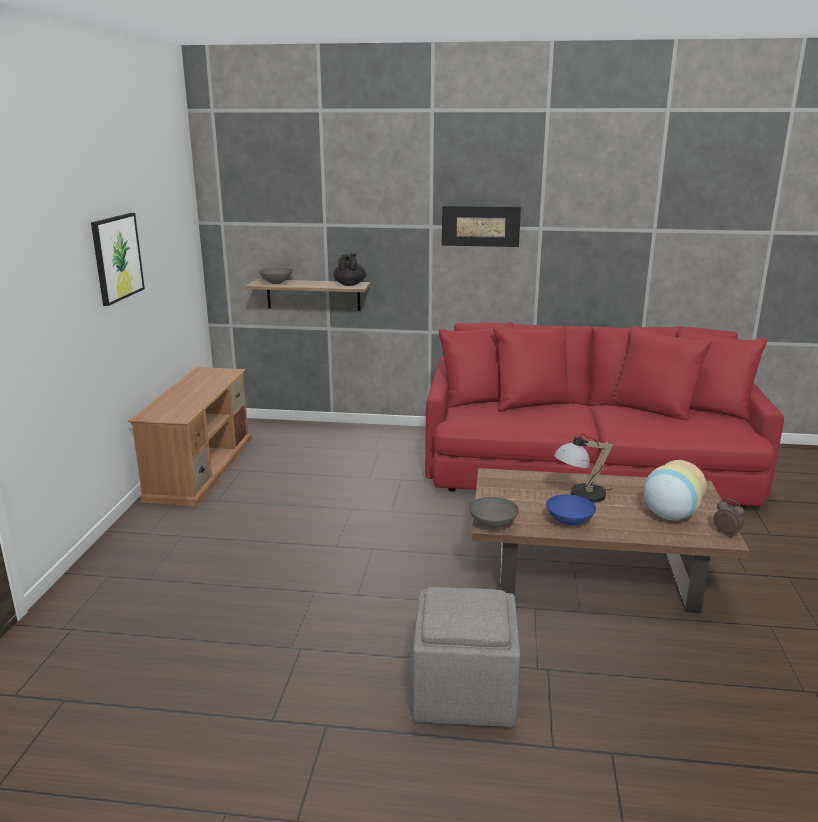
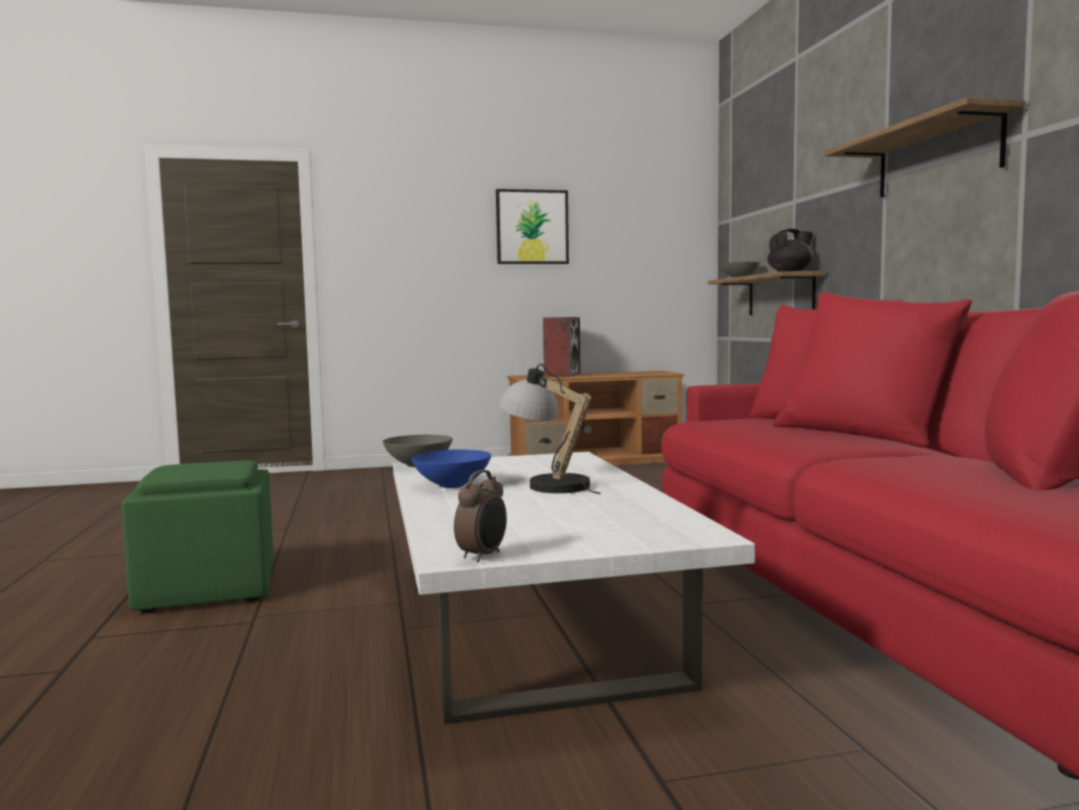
camera: 70 degrees right, 15 degrees down
grey ottoman [413,587,520,727] -> green ottoman [121,460,274,612]
picture [442,206,521,247] -> shelf [824,97,1026,197]
brown coffee table [472,468,749,613] -> white coffee table [393,452,755,724]
vase [644,460,707,520] -> none
none -> speaker [543,317,581,377]

